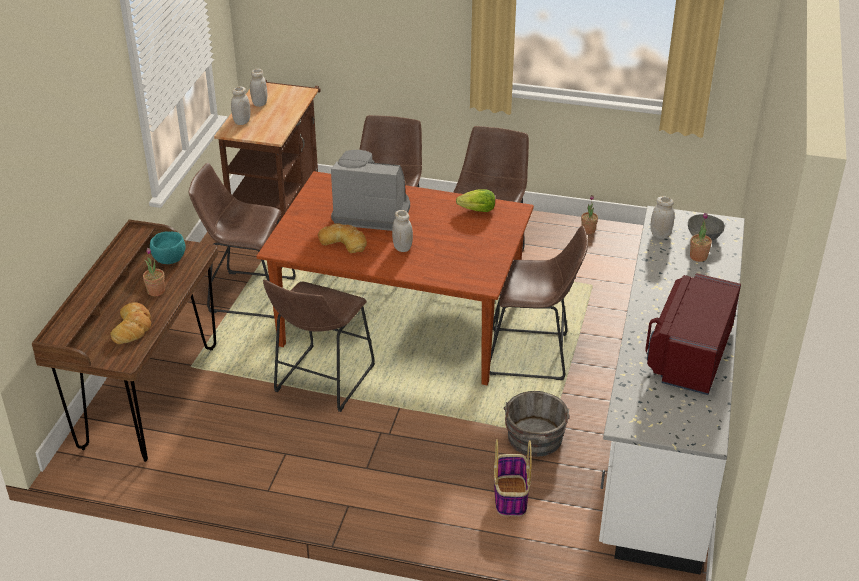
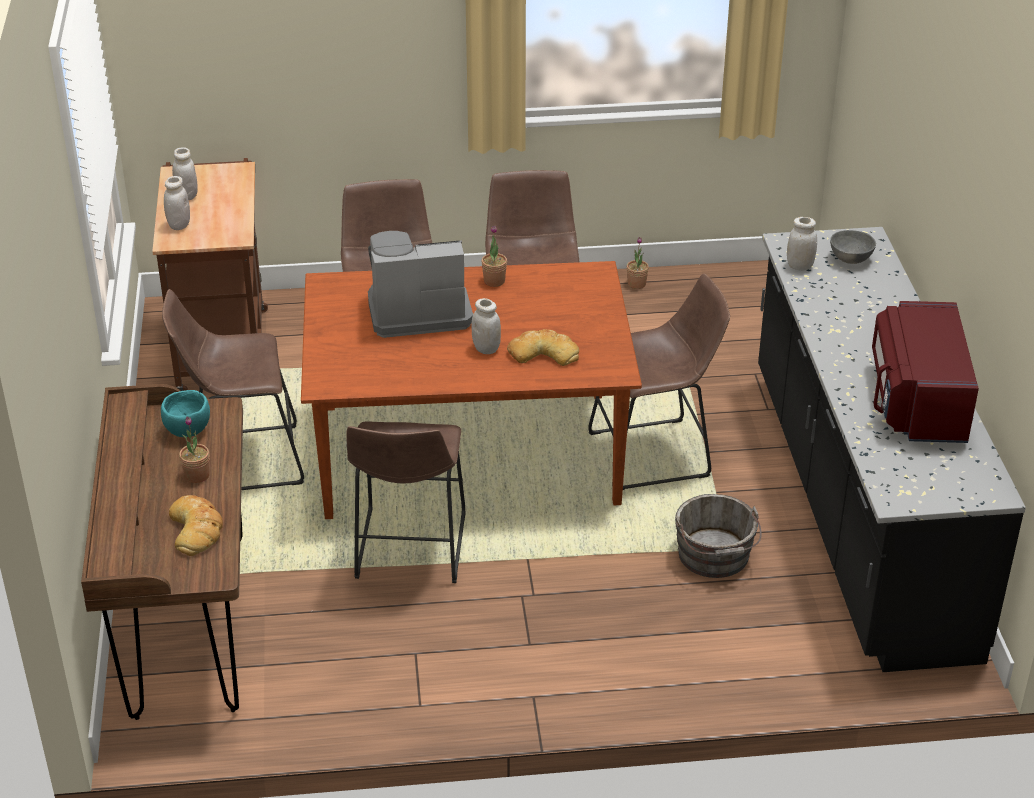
camera: 20 degrees left, 0 degrees up
bread [318,223,367,253] -> bread moved to [507,329,579,366]
lettuce [456,189,495,212] -> none
basket [494,439,532,517] -> none
white counter [599,206,745,575] -> black counter [758,227,1026,672]
potted plant [690,213,712,262] -> potted plant moved to [481,226,507,287]

